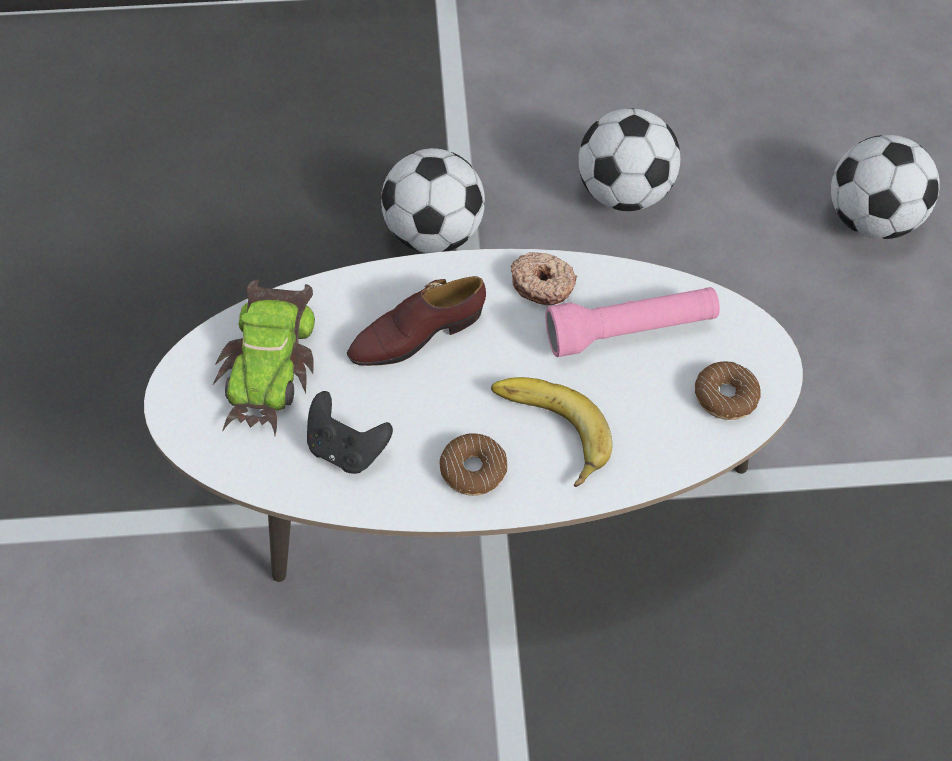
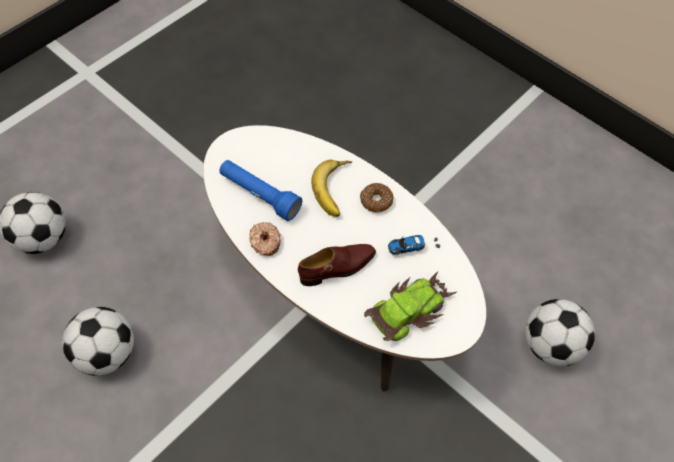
camera: 135 degrees left, 0 degrees up
black game controller [307,391,393,474] -> toy car [388,235,440,255]
brown shoe [347,276,486,366] -> brown shoe turned 45 degrees counterclockwise [298,244,376,286]
football [381,148,485,253] -> football moved to [526,299,595,366]
pink flashlight [545,287,720,357] -> blue flashlight [219,160,302,221]
donut [695,361,761,420] -> none

